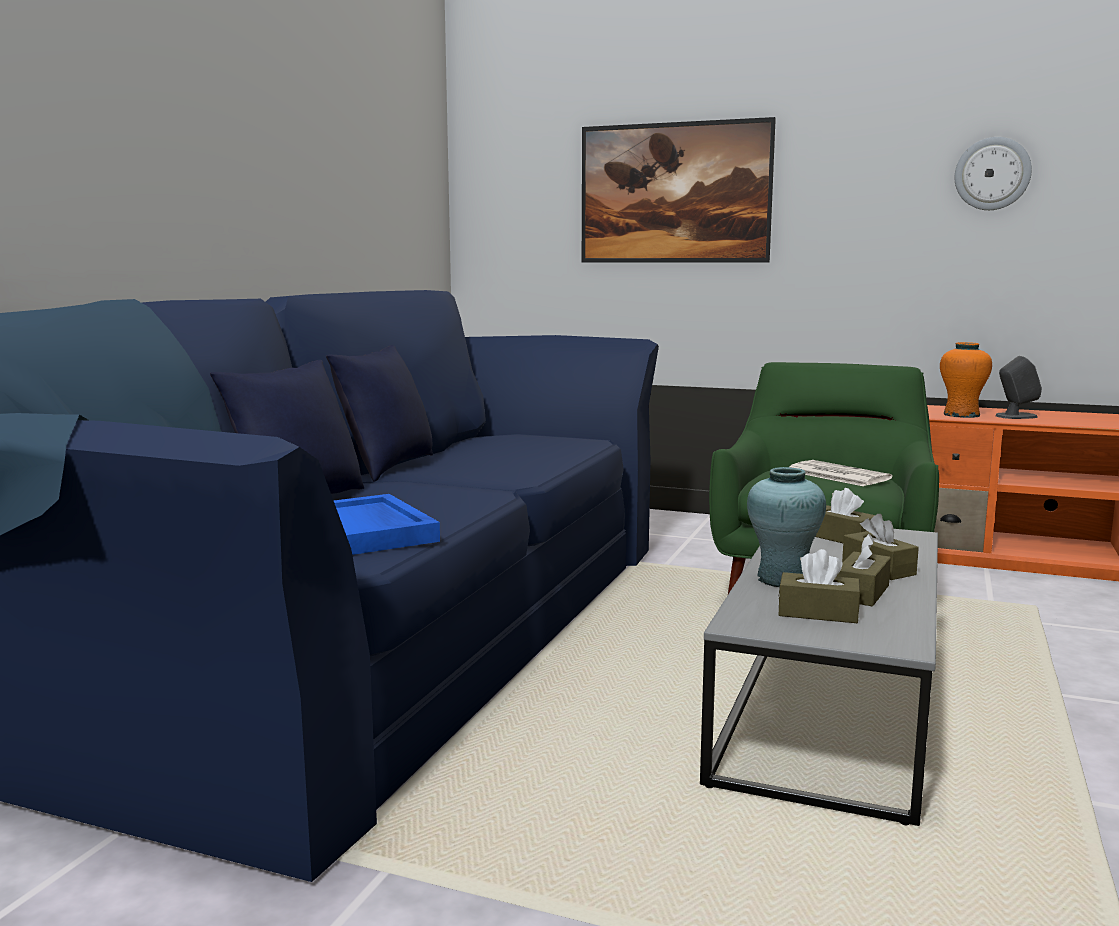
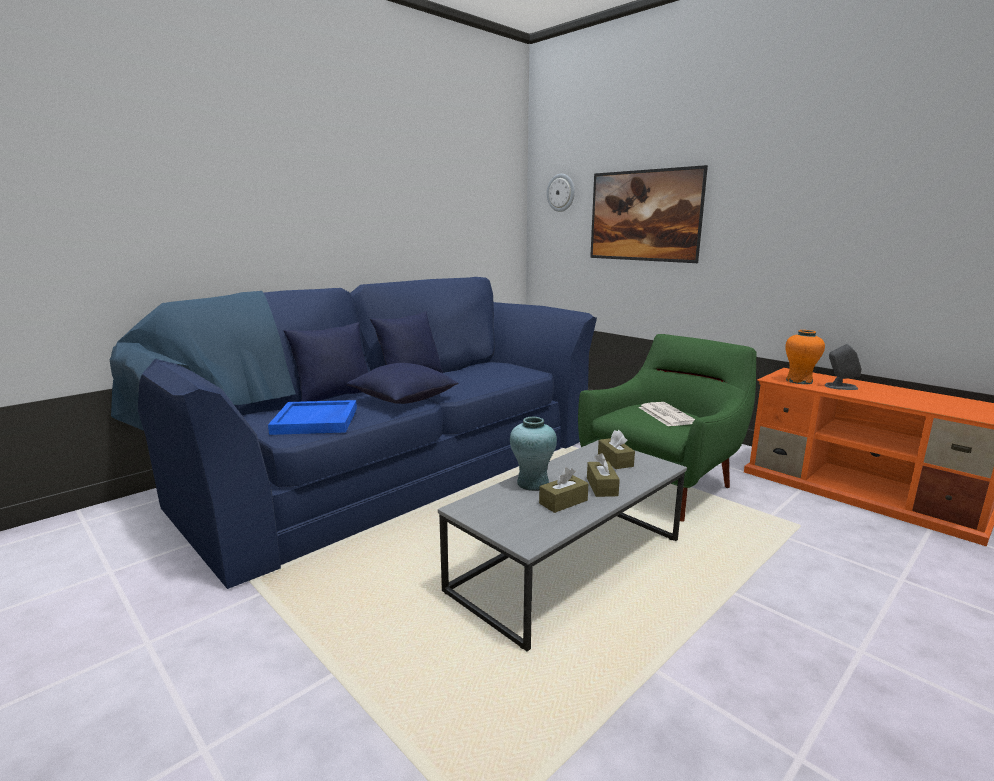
camera: 25 degrees right, 5 degrees up
brown tissue box [778,549,860,623] -> none
wall clock [955,137,1032,210] -> wall clock moved to [547,174,575,212]
none -> blue pillow [347,363,459,404]

